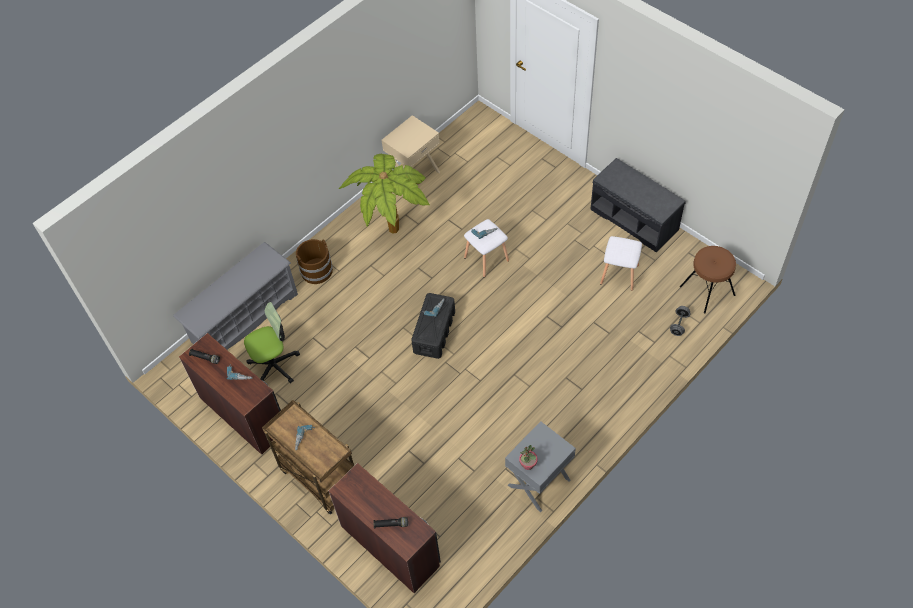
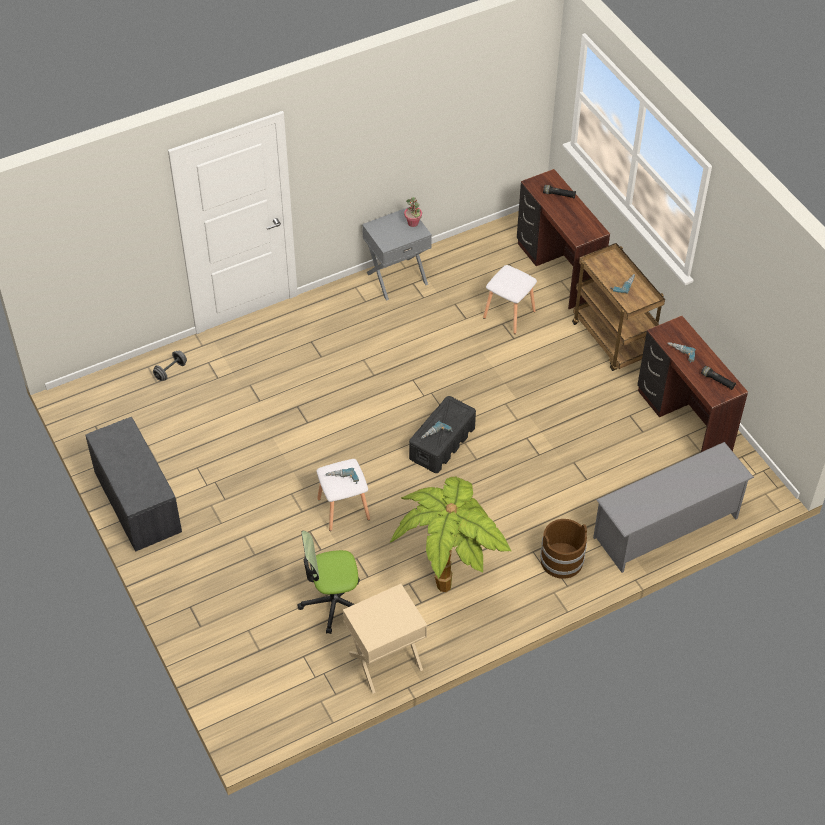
camera: 165 degrees left, 5 degrees down
office chair [244,302,300,383] -> office chair moved to [298,531,360,634]
white stool [600,236,642,291] -> white stool moved to [483,265,537,334]
brown stool [680,246,736,313] -> none

